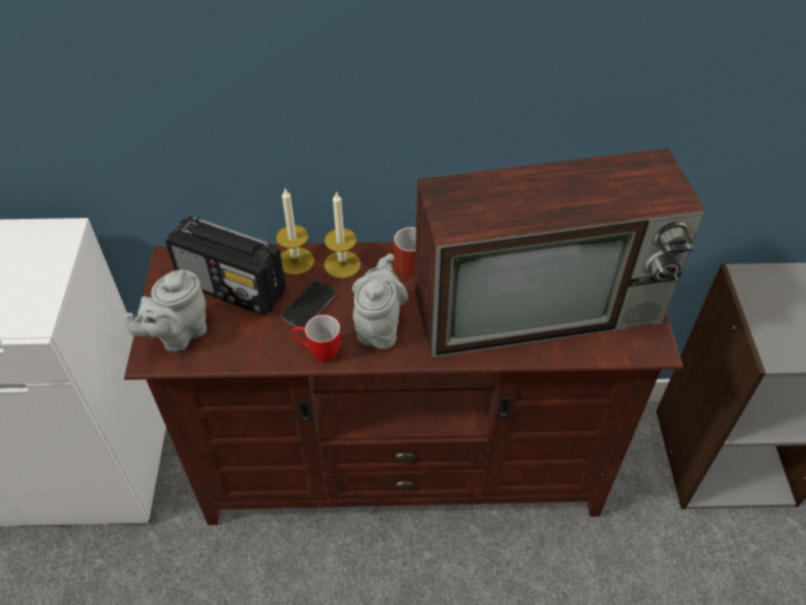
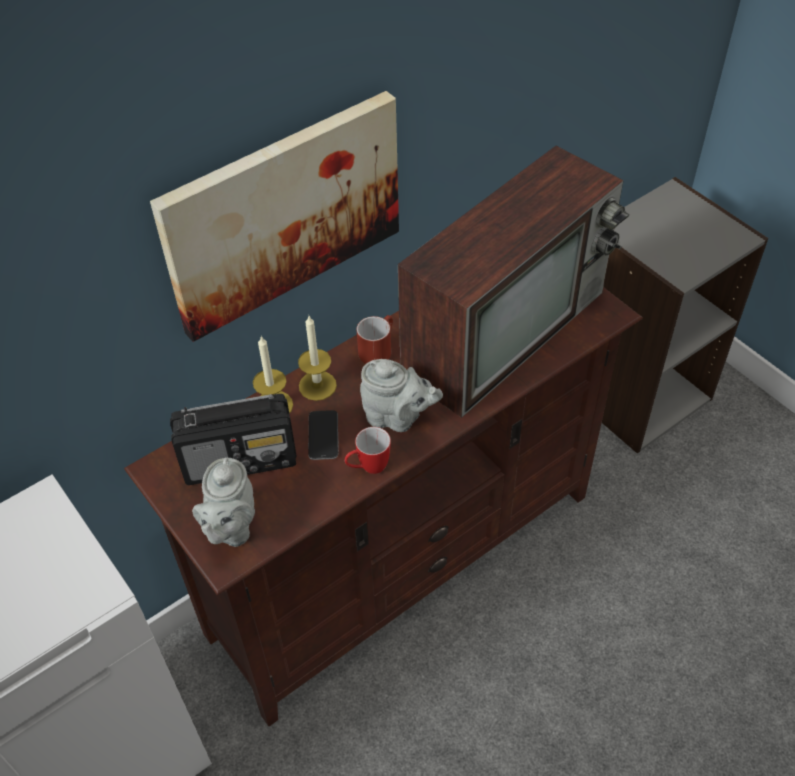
camera: 35 degrees left, 0 degrees up
grey teapot [352,254,408,349] -> grey teapot turned 135 degrees clockwise [360,359,443,432]
none -> picture [150,91,399,342]

